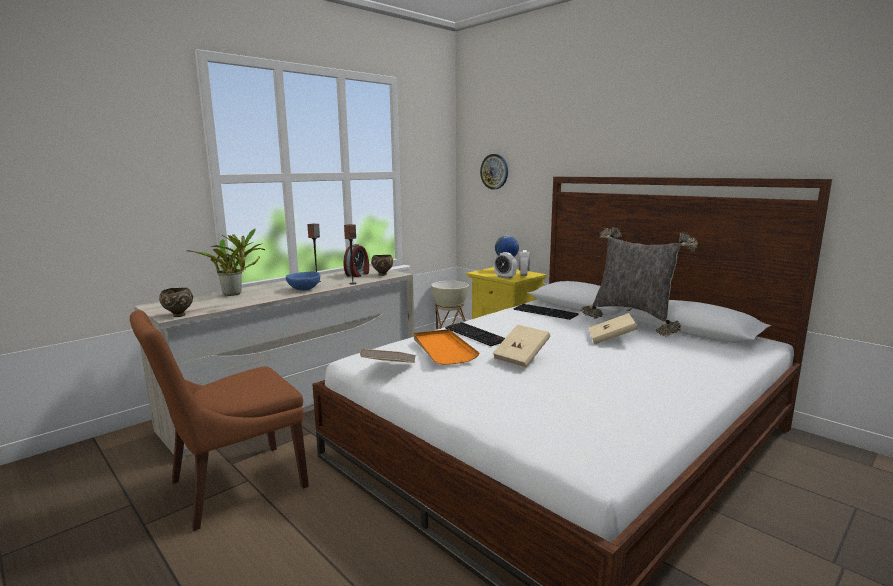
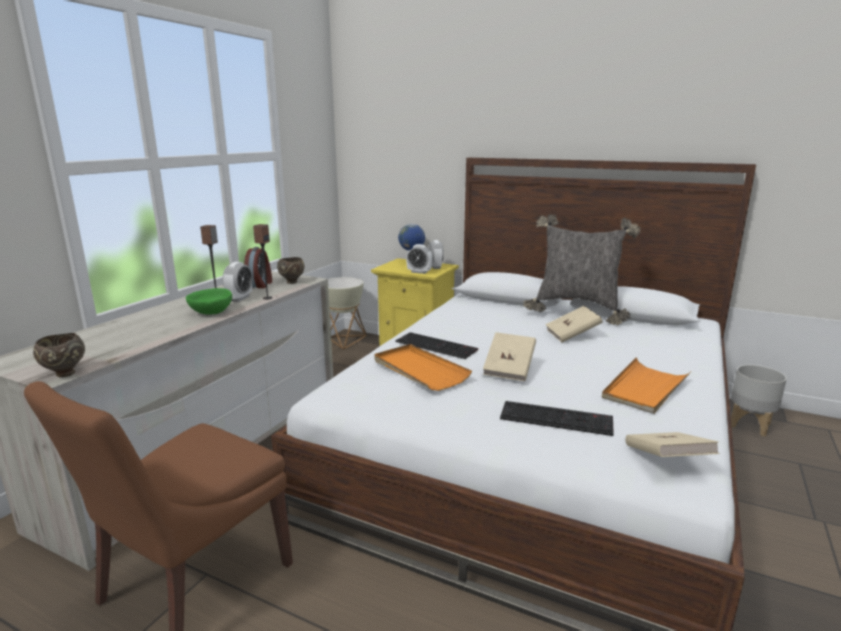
camera: 20 degrees left, 5 degrees up
potted plant [187,229,265,296] -> none
blue bowl [286,272,320,290] -> green bowl [186,288,232,315]
beige book [360,349,416,363] -> beige book moved to [625,432,720,457]
wall clock [480,154,508,189] -> none
keyboard [513,304,579,320] -> keyboard moved to [500,401,614,436]
none -> alarm clock [223,262,252,302]
none -> orange tray [602,357,691,414]
none -> grey planter [731,365,787,437]

